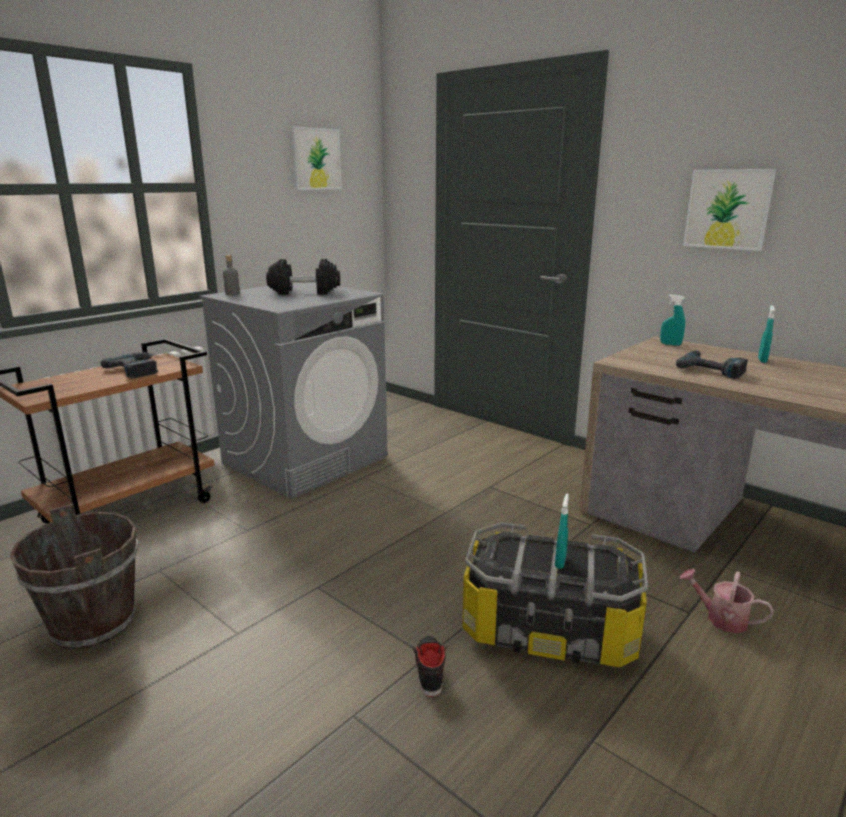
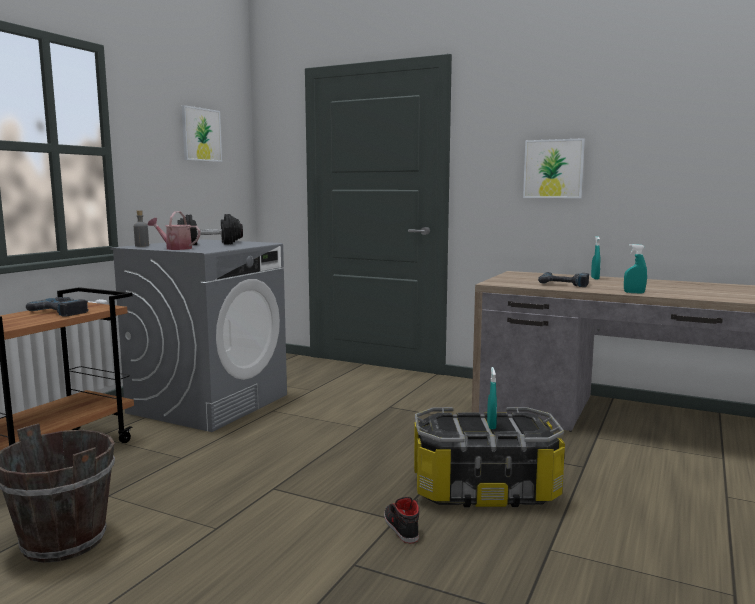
camera: 15 degrees left, 10 degrees down
turquoise spray bottle [660,294,685,346] -> turquoise spray bottle moved to [624,244,647,293]
watering can [680,568,774,633] -> watering can moved to [147,211,200,250]

